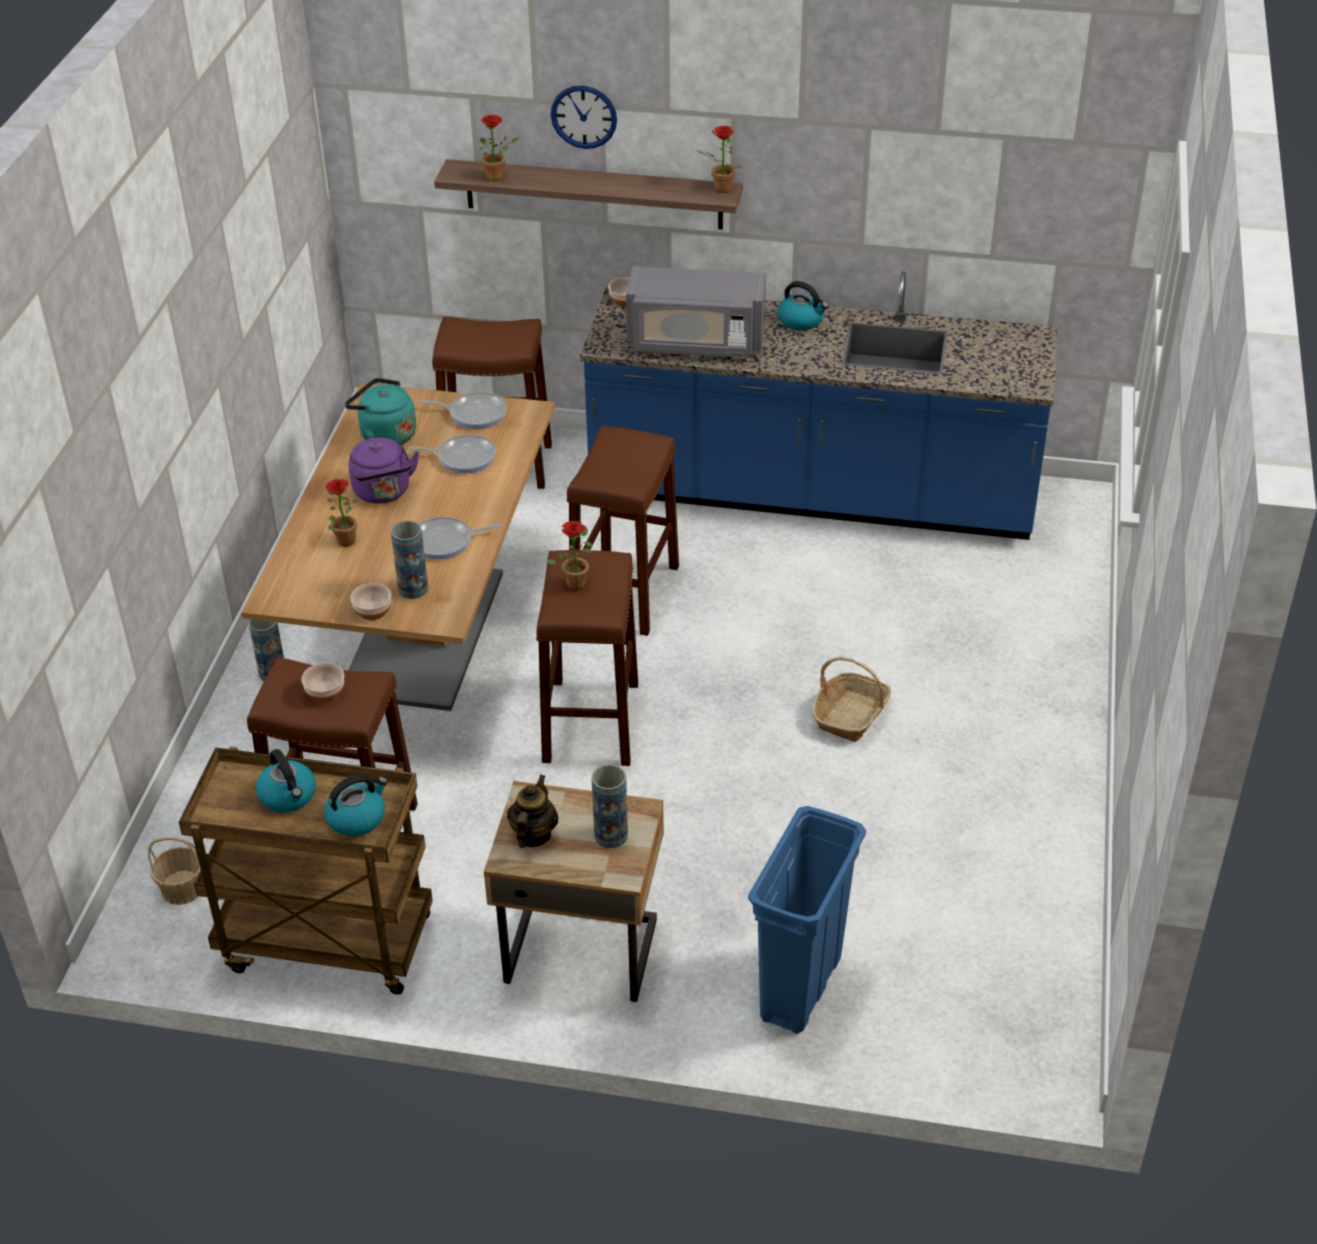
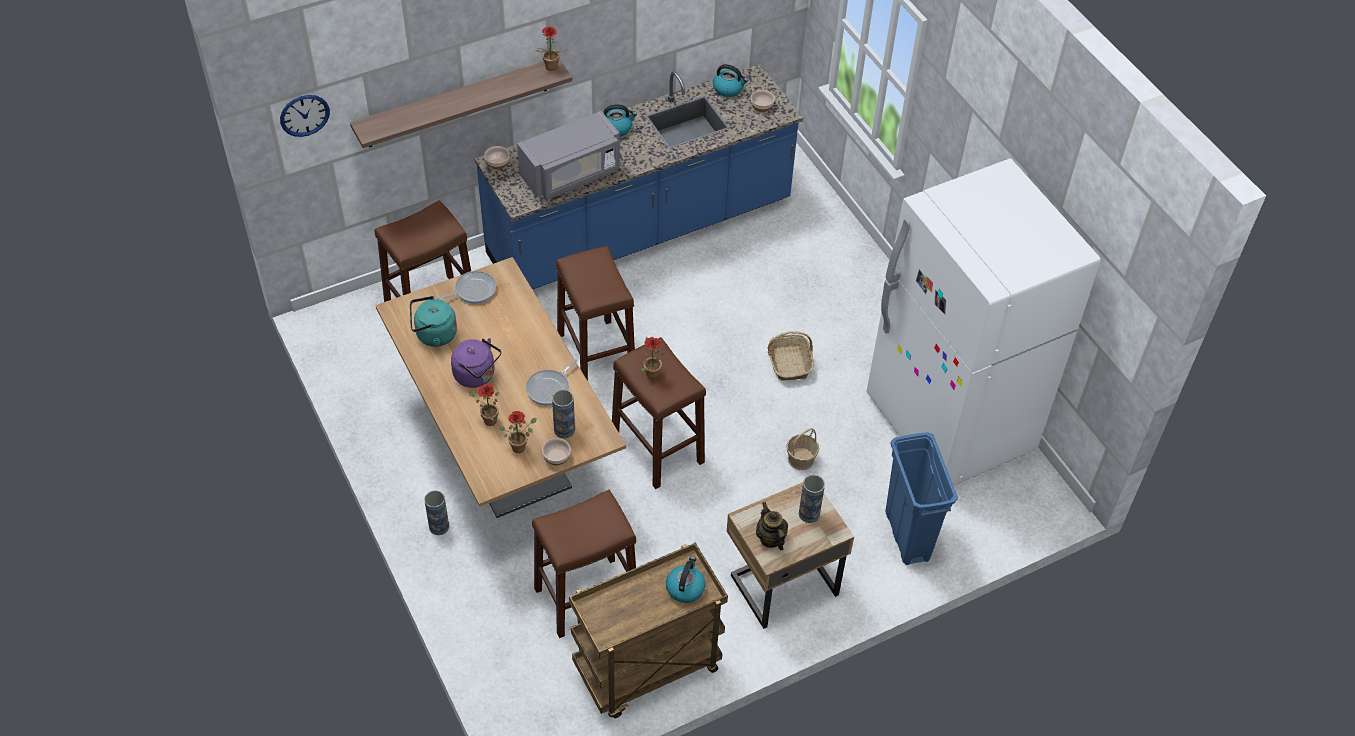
camera: 40 degrees left, 10 degrees up
basket [148,836,201,905] -> basket moved to [786,428,819,470]
kettle [256,749,316,813] -> kettle moved to [713,64,748,97]
bowl [301,663,344,702] -> bowl moved to [751,90,775,112]
frying pan [408,434,496,473] -> none
potted plant [479,115,519,181] -> potted plant moved to [499,411,537,453]
wall clock [551,86,617,149] -> wall clock moved to [280,95,330,137]
none -> white fridge [866,159,1101,487]

